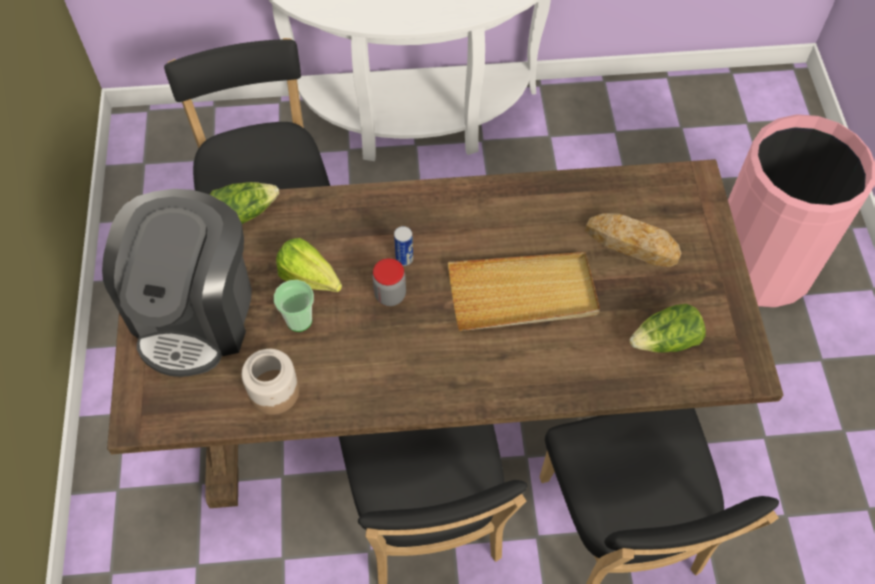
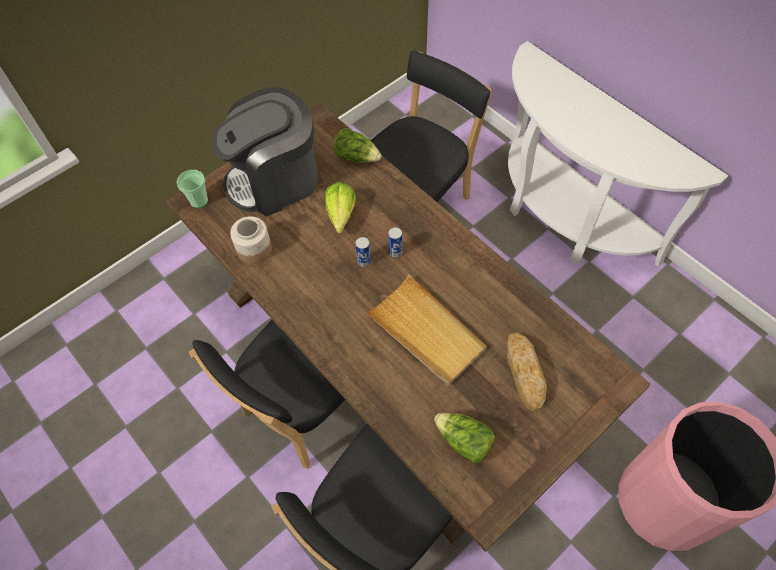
camera: 55 degrees right, 0 degrees up
cup [274,280,314,332] -> cup moved to [177,170,208,208]
jar [372,258,406,306] -> can [355,237,371,267]

